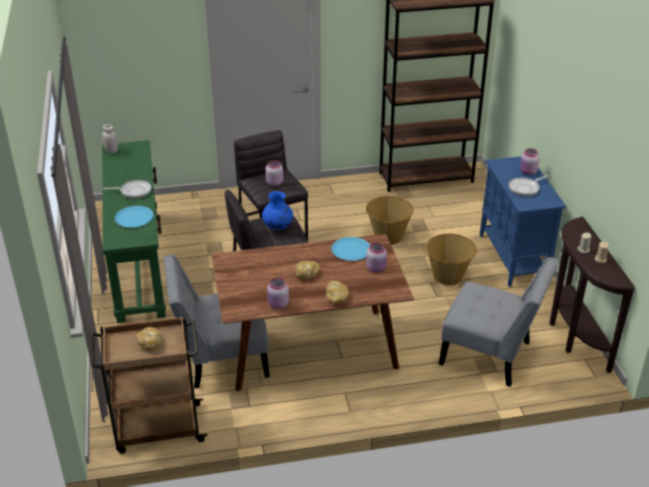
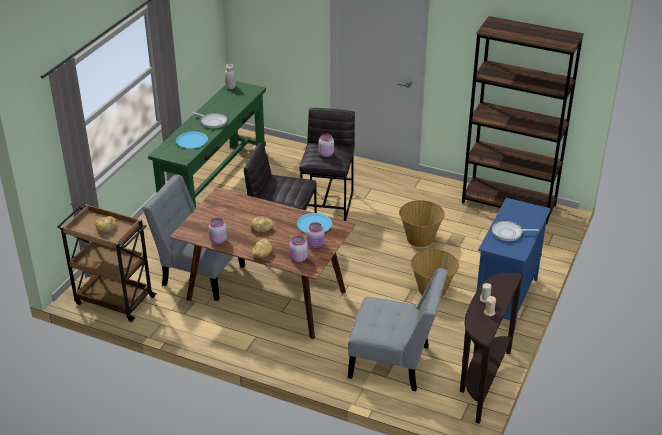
camera: 35 degrees right, 0 degrees up
blue vase [262,191,293,230] -> none
grey chair [439,257,559,387] -> grey chair turned 45 degrees counterclockwise [348,268,448,391]
pink jar [520,148,540,175] -> pink jar moved to [289,235,308,263]

